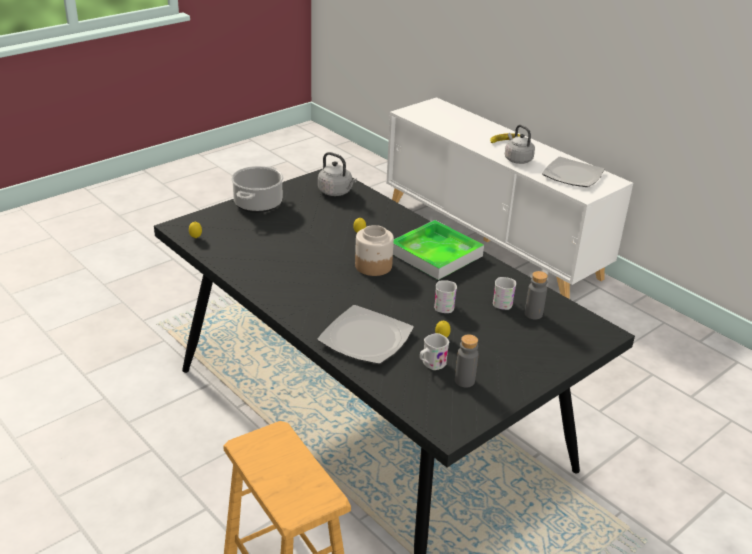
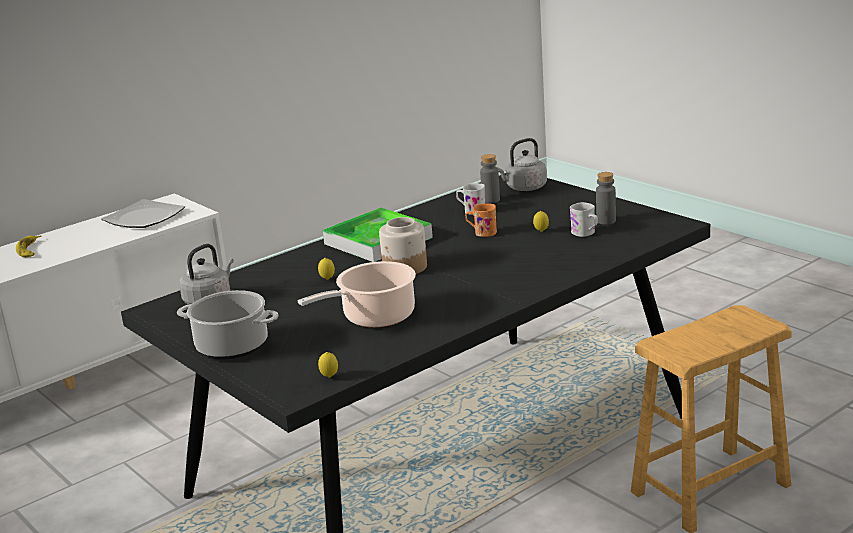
camera: 85 degrees left, 10 degrees down
plate [317,305,414,364] -> none
white mug [434,280,457,313] -> orange mug [465,203,497,237]
grey kettle [505,125,535,164] -> grey kettle moved to [497,138,547,191]
none -> cooking pot [298,261,416,327]

